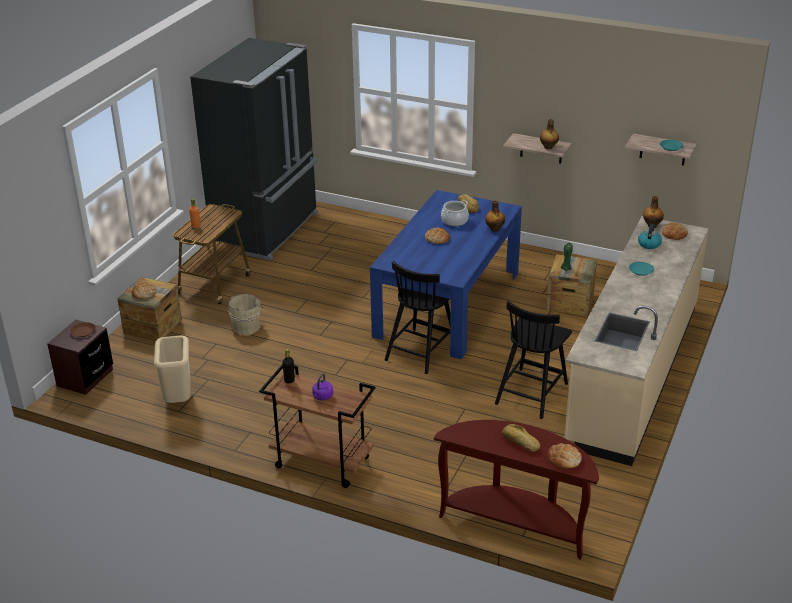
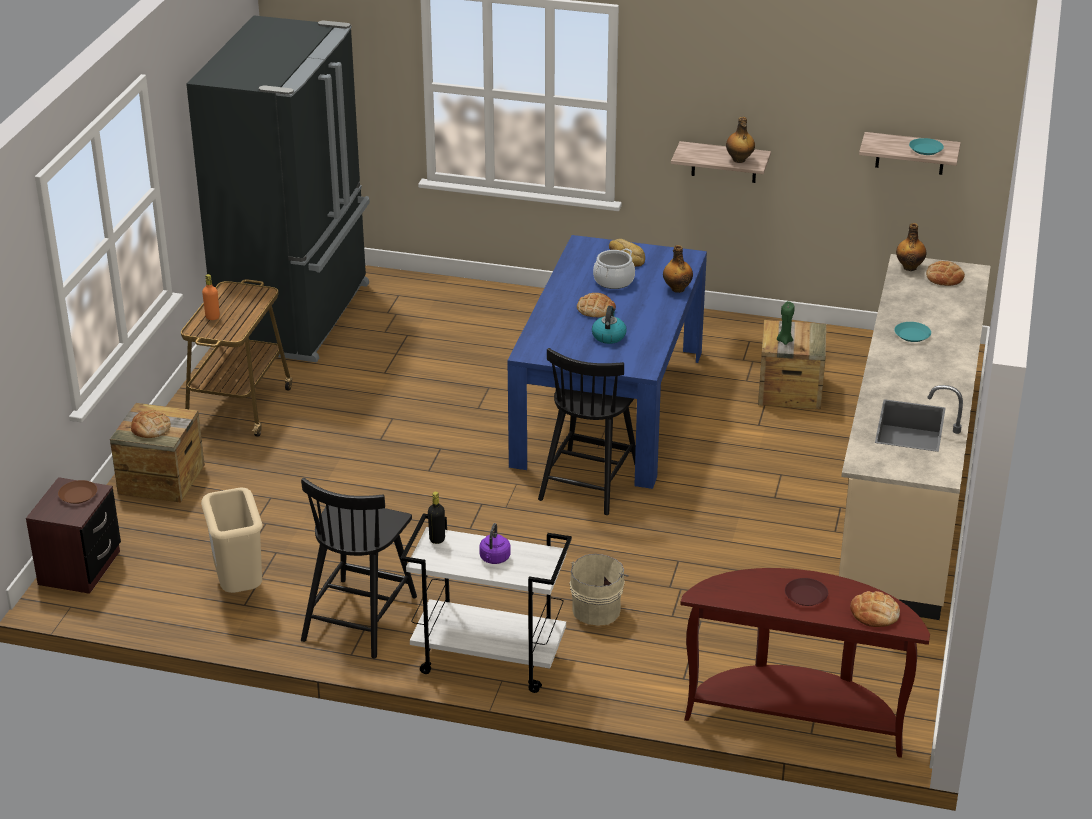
camera: 10 degrees left, 0 degrees up
beige bucket [228,294,264,335] -> beige bucket moved to [570,554,629,626]
brown cart [259,364,375,488] -> white cart [400,513,572,693]
black chair [495,301,572,419] -> black chair moved to [301,478,417,659]
bread [502,424,540,452] -> brown plate [785,578,828,606]
kettle [638,224,662,249] -> kettle moved to [592,306,627,344]

